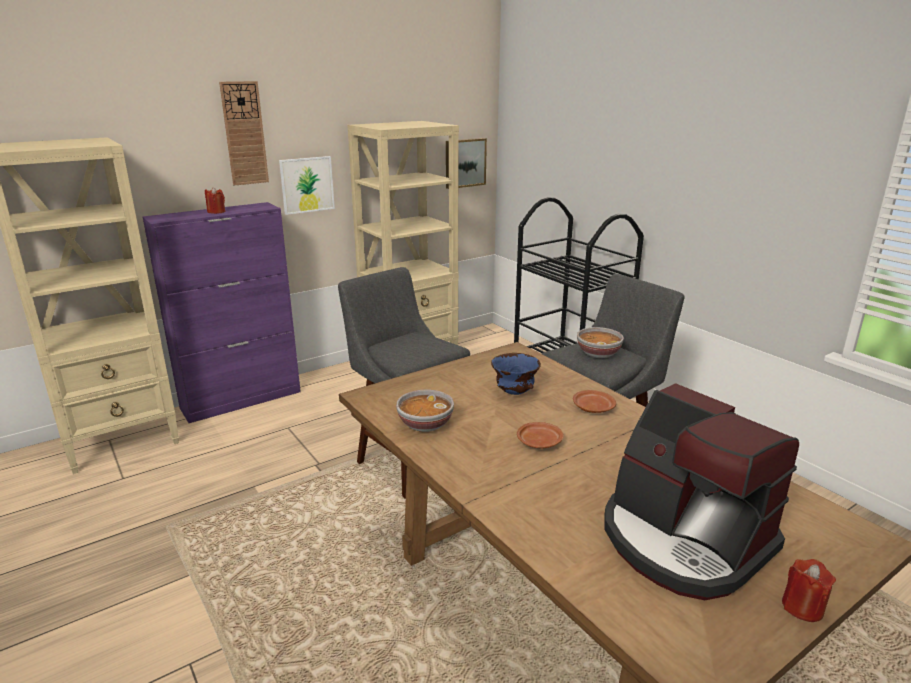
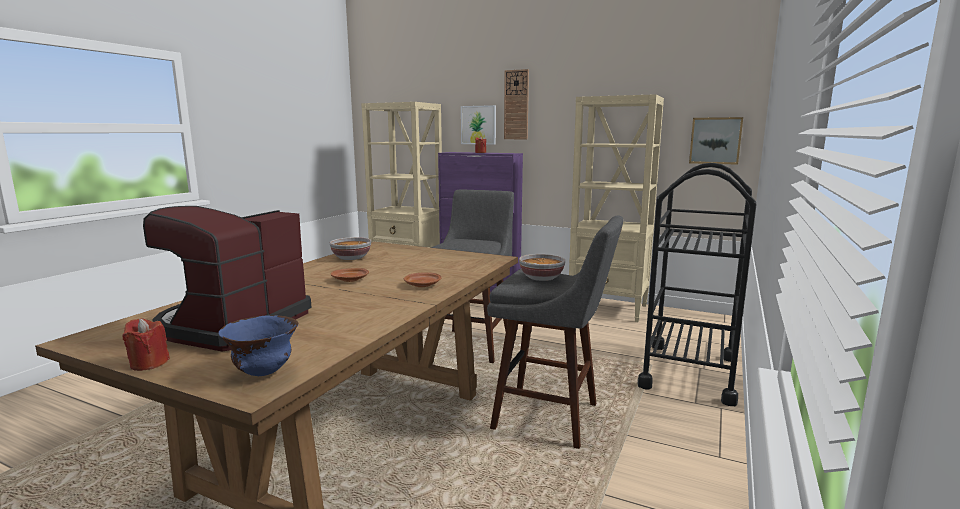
camera: 60 degrees right, 10 degrees down
picture [279,156,335,215] -> picture moved to [461,105,496,144]
blue bowl [491,353,541,395] -> blue bowl moved to [218,315,298,376]

